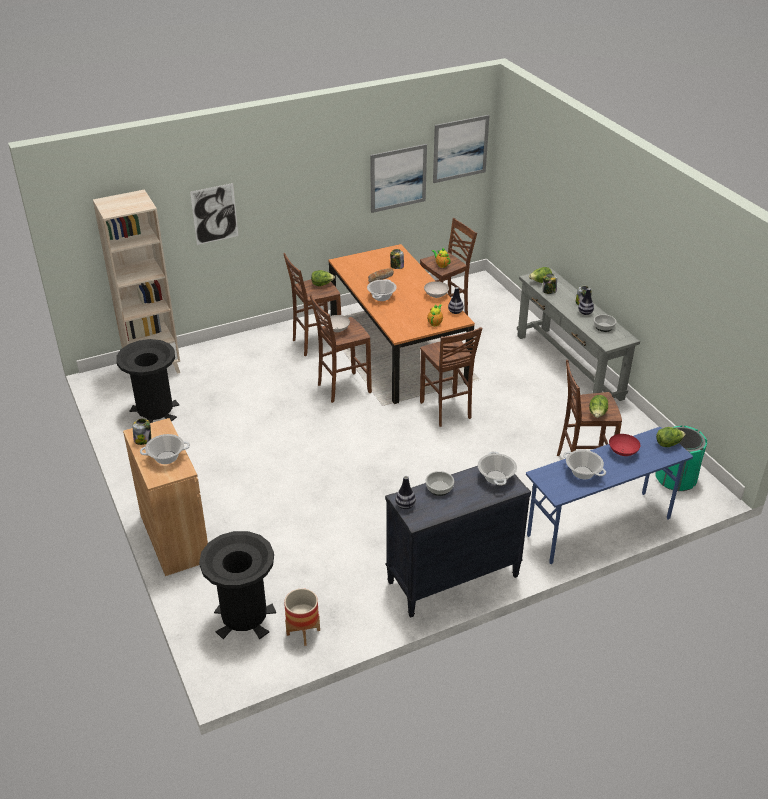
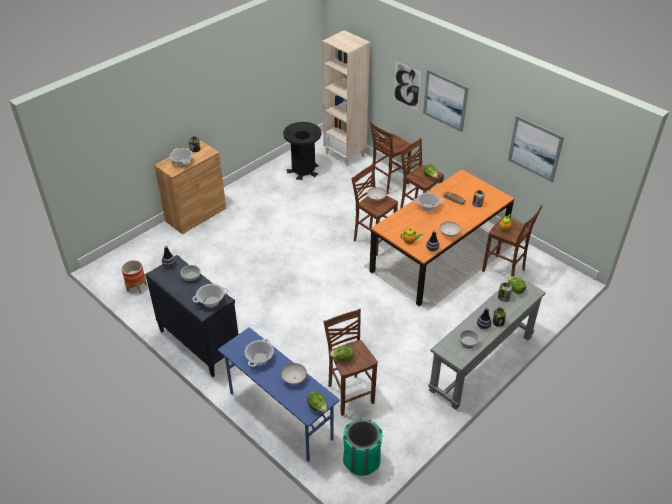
camera: 70 degrees right, 5 degrees up
black trash can [199,531,276,639] -> none
brown stool [420,327,482,427] -> brown stool moved to [370,122,411,195]
picture [433,115,489,183] -> picture moved to [423,69,469,132]
red bowl [609,434,640,456] -> white bowl [281,363,307,384]

